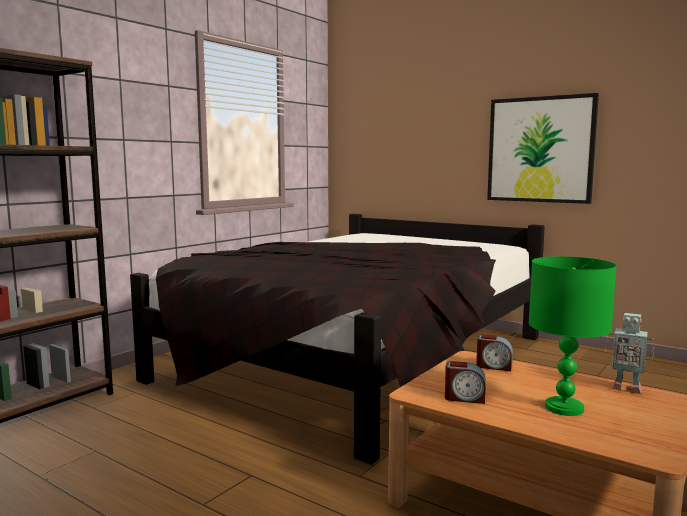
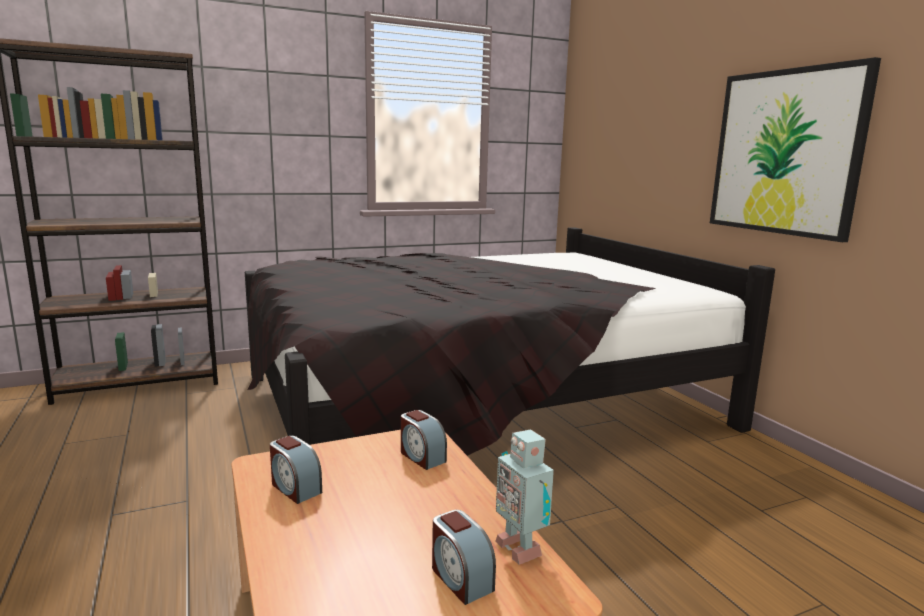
camera: 30 degrees right, 5 degrees up
green table lamp [528,256,617,416] -> none
none -> alarm clock [432,510,496,605]

